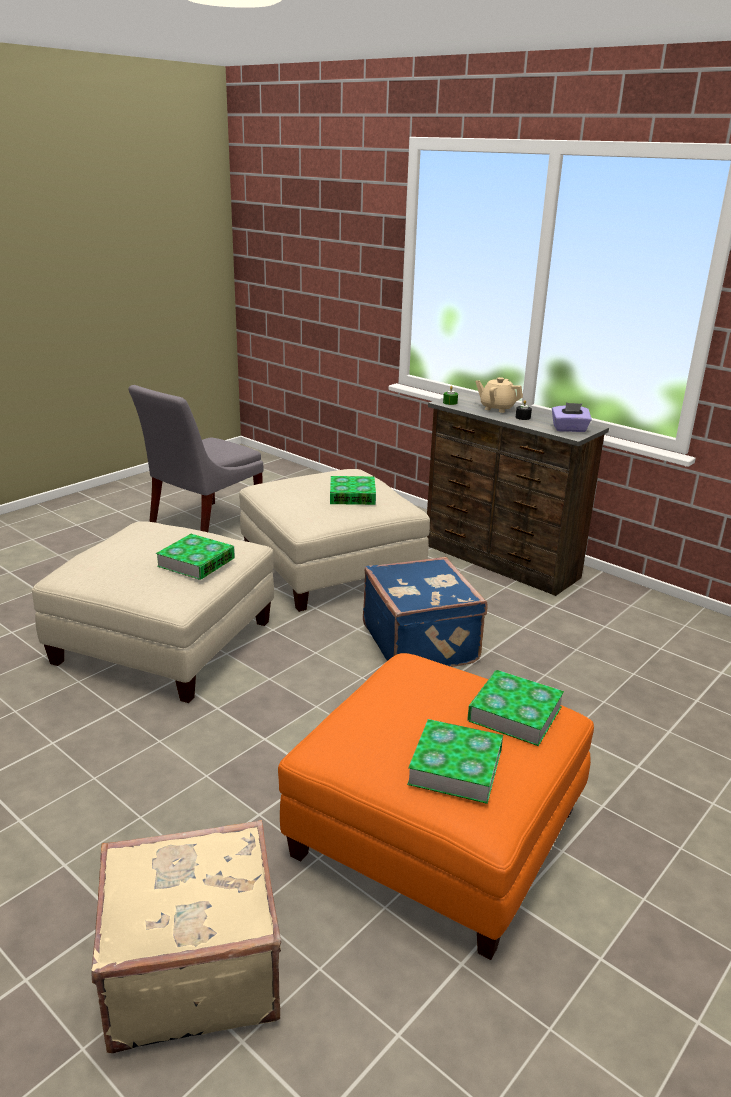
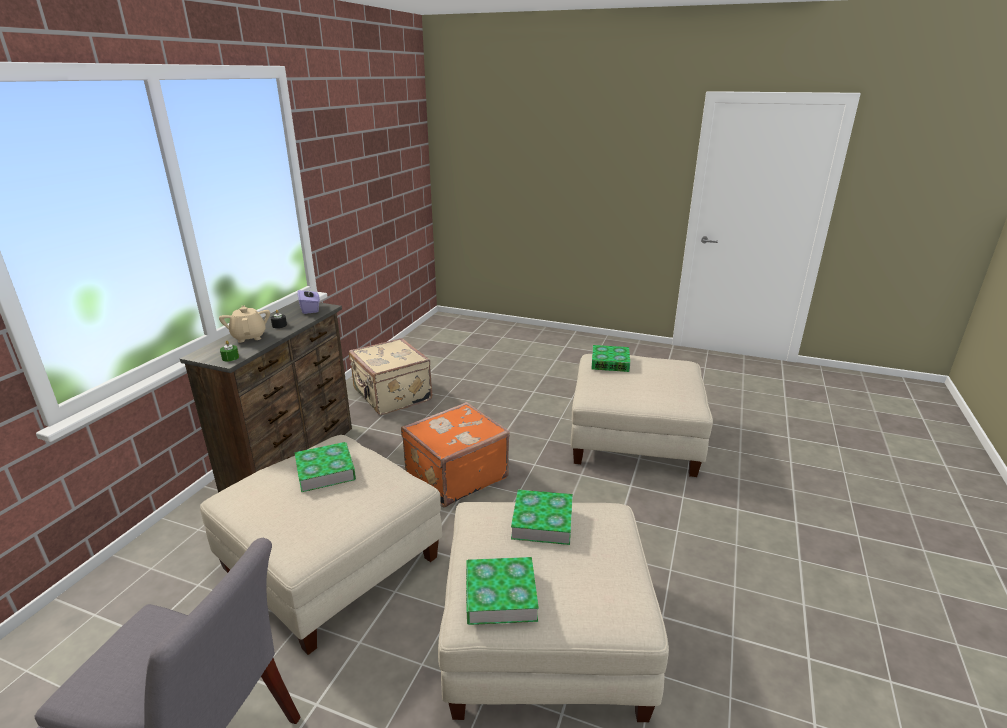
camera: 110 degrees left, 0 degrees up
beige suitcase [91,820,281,1053] -> beige suitcase moved to [349,338,432,415]
orange ottoman [278,653,594,960] -> beige ottoman [571,354,713,477]
blue suitcase [363,557,488,667] -> orange suitcase [401,402,510,508]
book [407,719,503,804] -> book moved to [466,557,539,625]
beige teapot [475,377,523,413] -> beige teapot turned 150 degrees clockwise [219,305,270,343]

